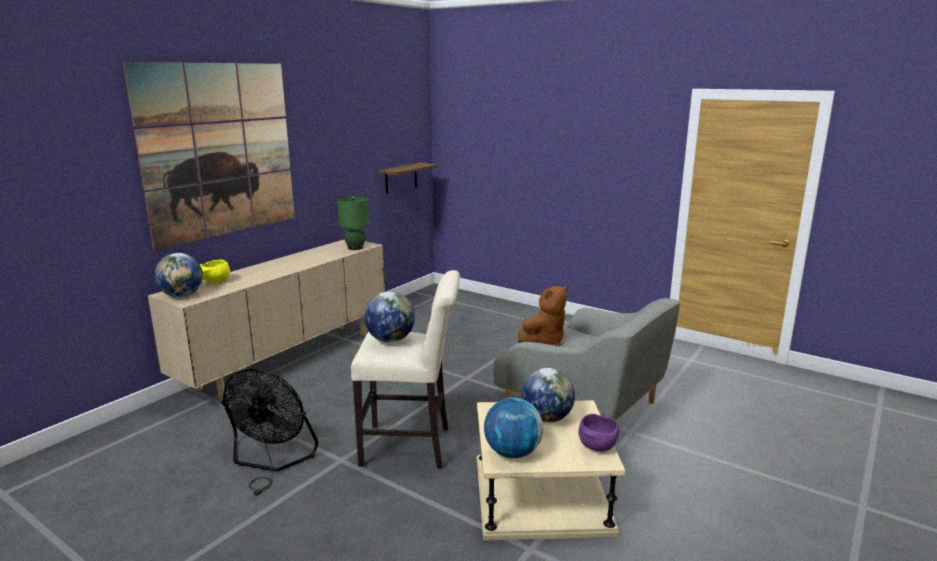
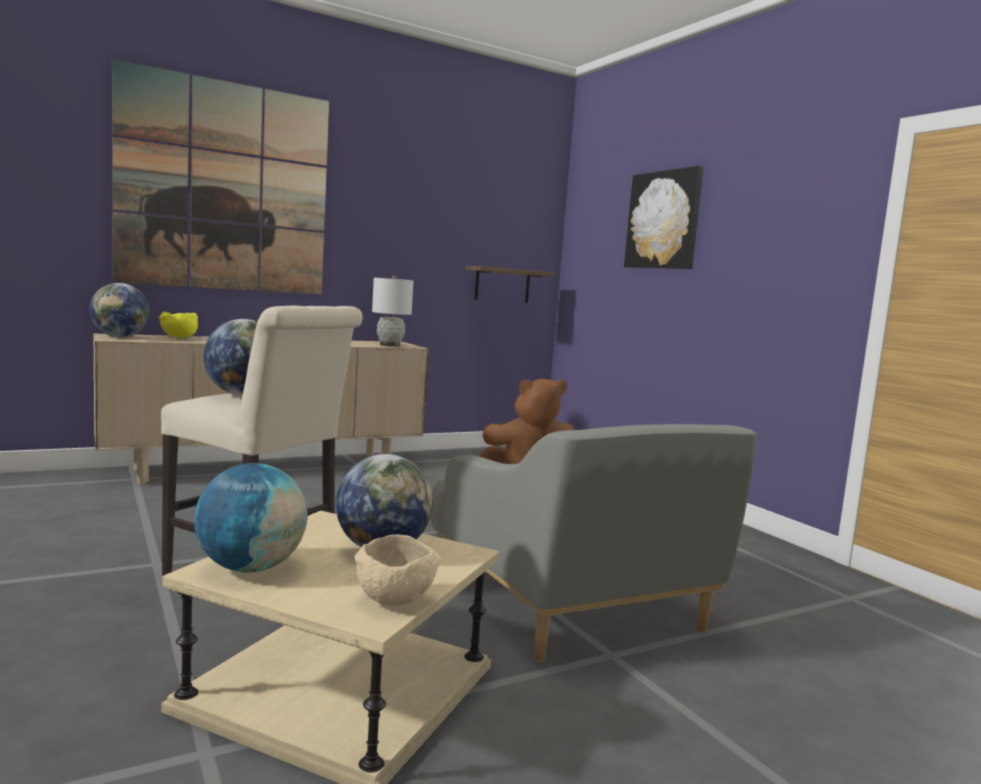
camera: 25 degrees right, 10 degrees down
black fan [220,369,318,496] -> none
green table lamp [337,196,369,250] -> white table lamp [372,276,413,347]
purple bowl [578,414,619,452] -> beige bowl [355,535,441,606]
none -> picture [624,166,704,269]

